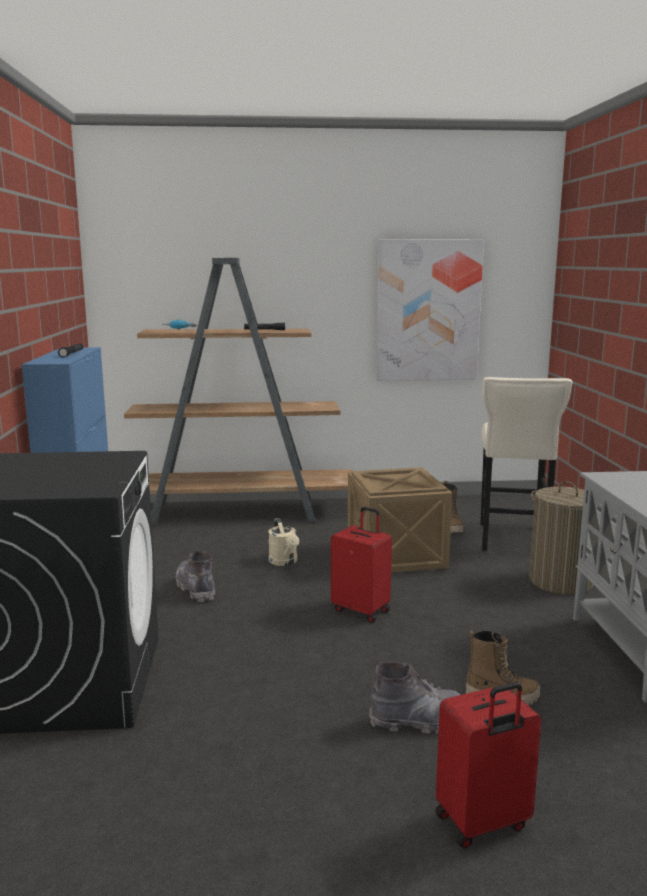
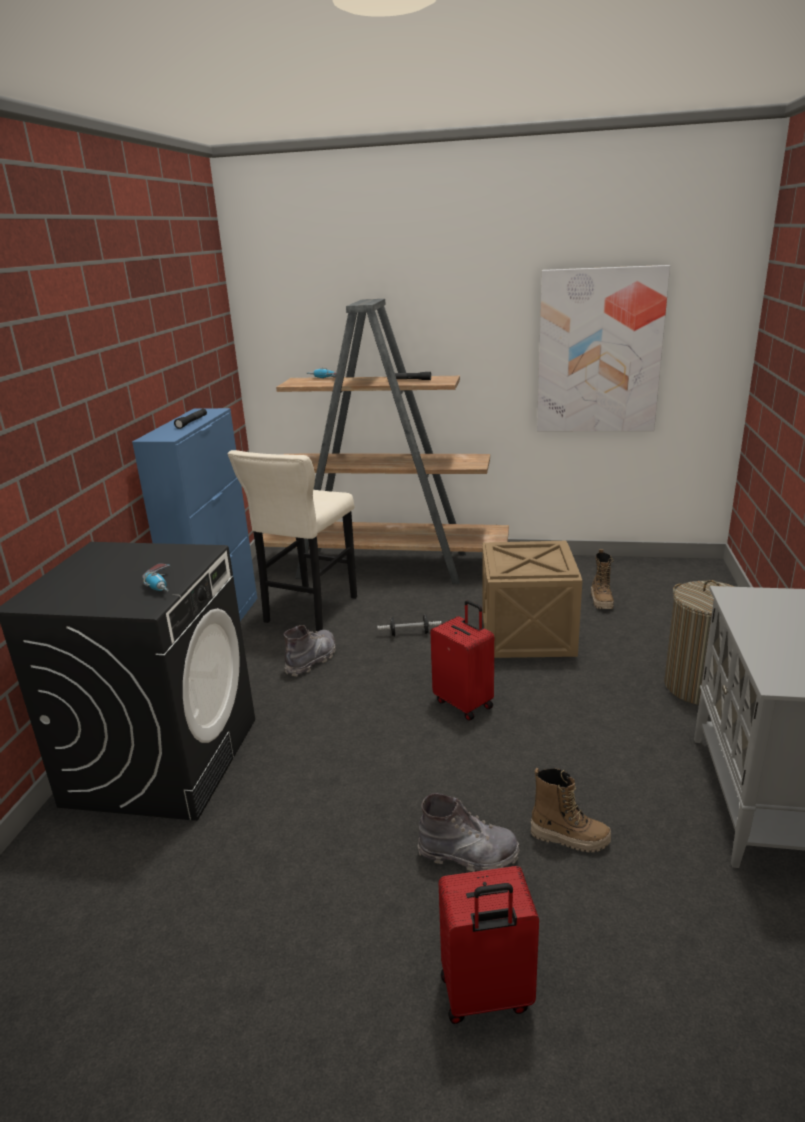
camera: 15 degrees right, 10 degrees up
grey boot [176,550,215,602] -> grey boot turned 45 degrees clockwise [284,625,336,676]
beige watering can [268,518,299,566] -> dumbbell [377,615,441,637]
beige stool [480,377,573,551] -> beige stool moved to [227,450,357,632]
none -> power drill [142,564,170,591]

